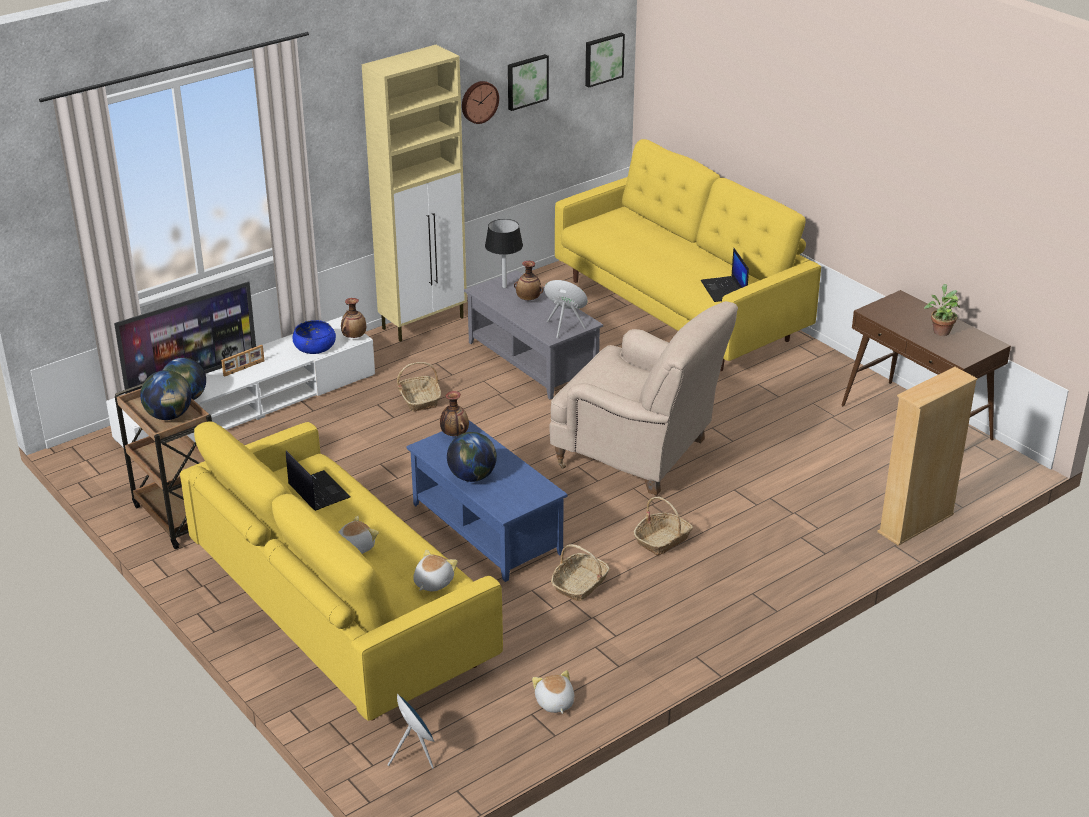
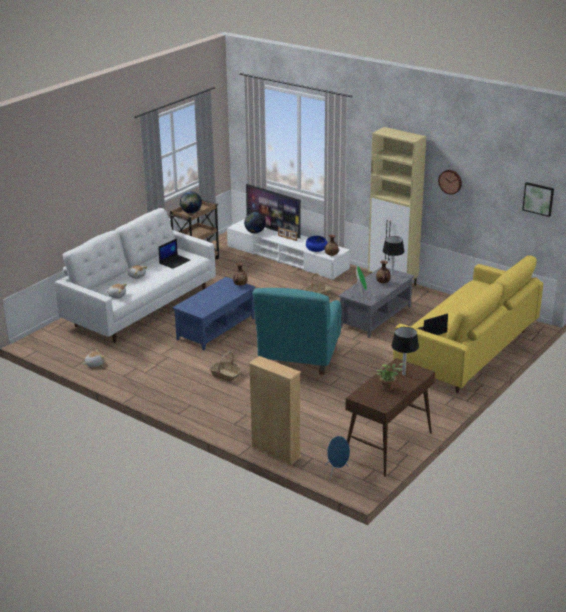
camera: 75 degrees right, 5 degrees down
yellow sofa [180,422,503,721] -> white sofa [54,208,216,343]
blue speaker [388,693,435,769] -> blue speaker moved to [325,436,350,480]
globe [447,432,497,482] -> none
picture [508,54,549,111] -> none
beige armchair [550,301,738,496] -> turquoise armchair [252,288,342,375]
basket [551,544,610,601] -> none
none -> black table lamp [391,327,419,376]

